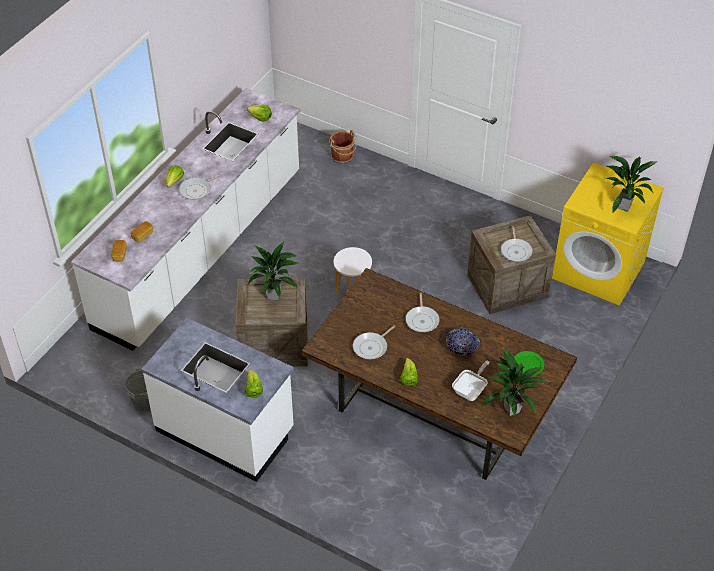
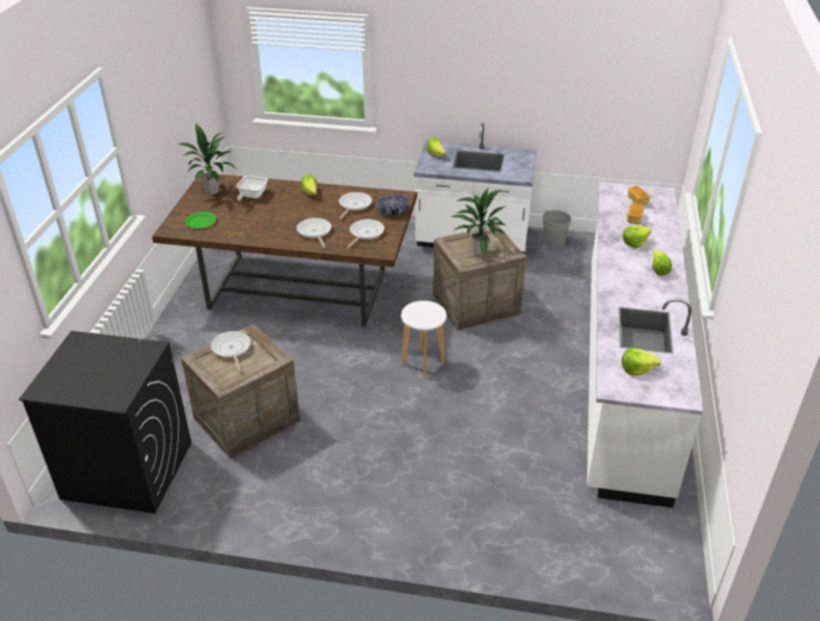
camera: 160 degrees right, 10 degrees down
frying pan [179,174,222,200] -> frying pan moved to [346,219,385,248]
brown bucket [329,130,357,164] -> none
bowl [446,328,480,356] -> bowl moved to [376,194,409,216]
yellow washing machine [552,162,664,306] -> black washing machine [19,331,191,513]
potted plant [606,155,657,214] -> none
none -> lettuce [622,225,651,248]

